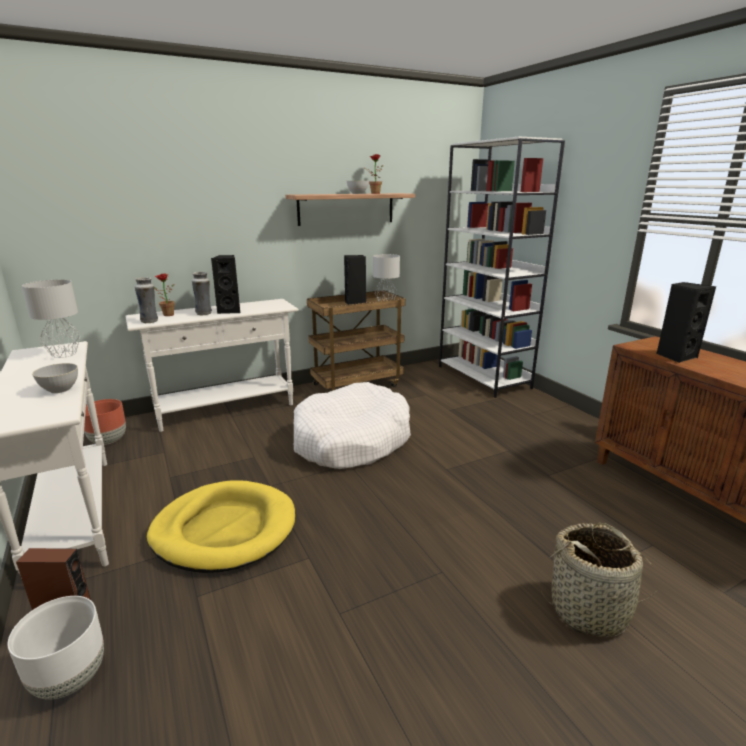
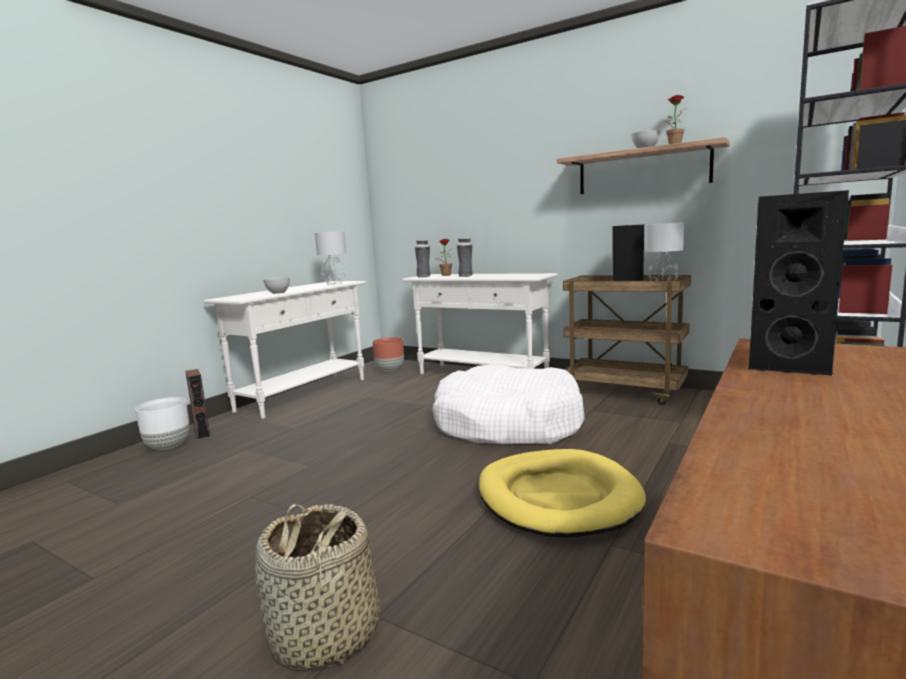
camera: 60 degrees right, 10 degrees down
yellow dog bed [147,480,295,573] -> yellow dog bed moved to [479,449,646,538]
black speaker [211,255,241,314] -> none

